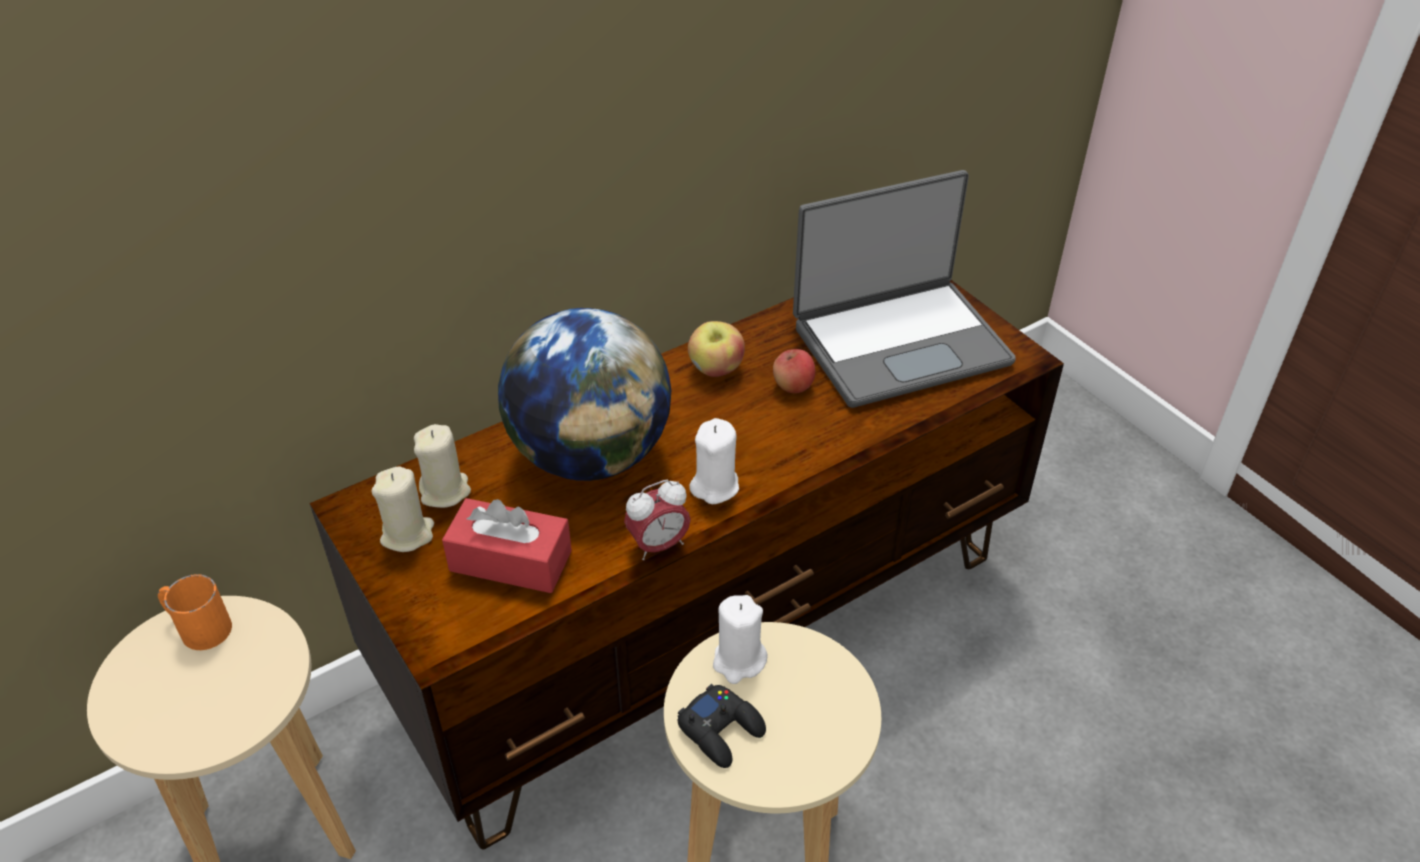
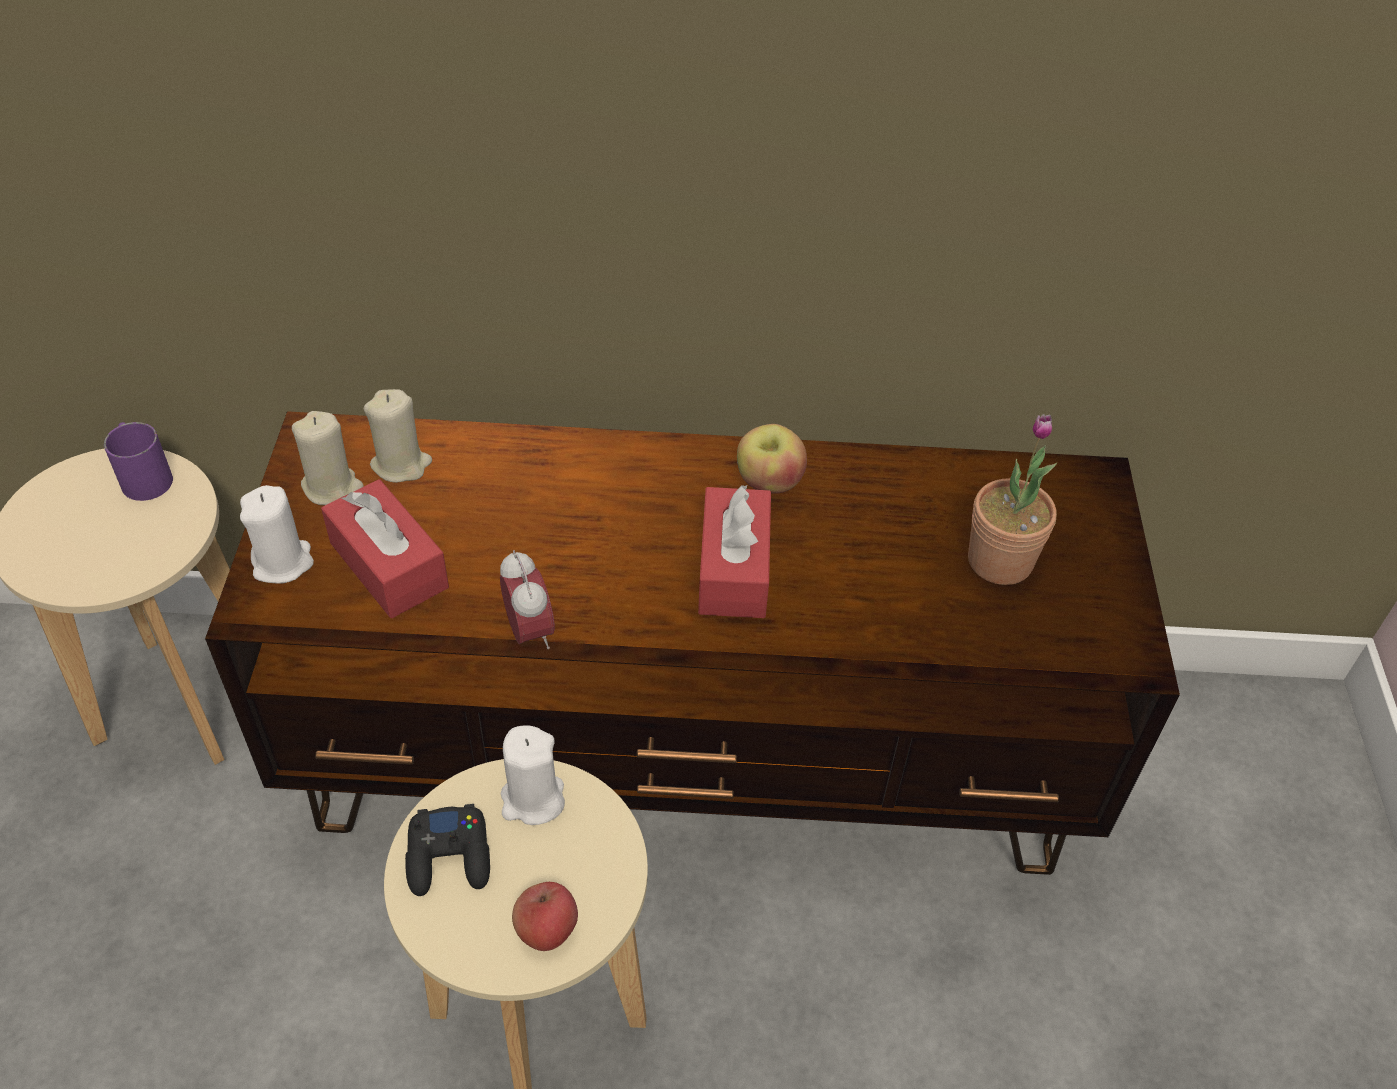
camera: 35 degrees right, 5 degrees up
orange mug [158,574,232,650] -> purple mug [104,422,173,501]
globe [498,308,671,481] -> none
alarm clock [624,480,691,560] -> alarm clock turned 120 degrees counterclockwise [500,550,555,649]
white candle [689,418,739,504] -> white candle moved to [240,485,314,584]
apple [773,349,815,393] -> apple moved to [512,882,578,951]
laptop [793,170,1016,408] -> potted plant [968,414,1057,585]
none -> red tissue box [698,484,771,618]

